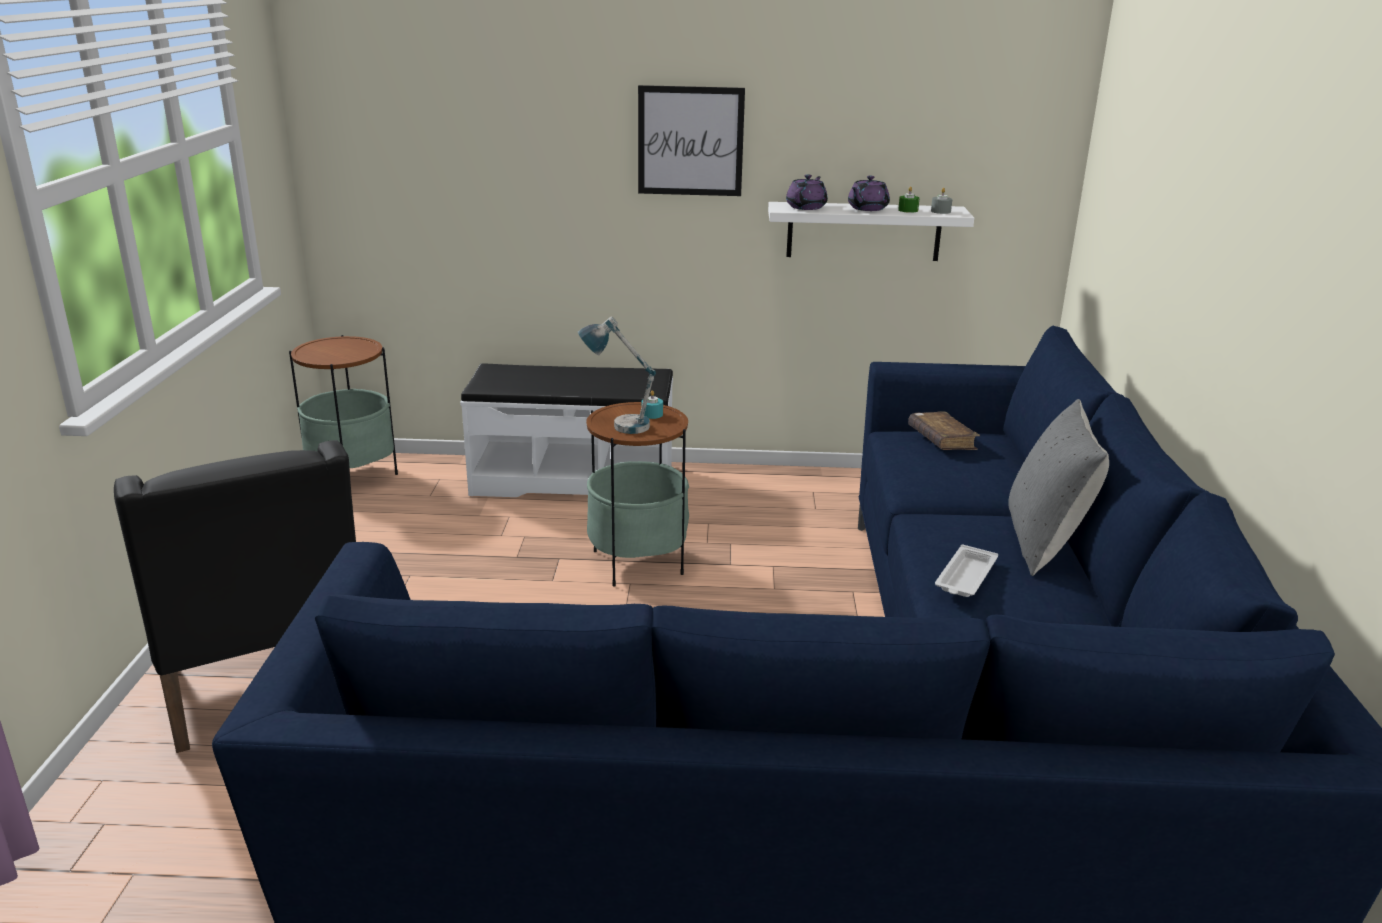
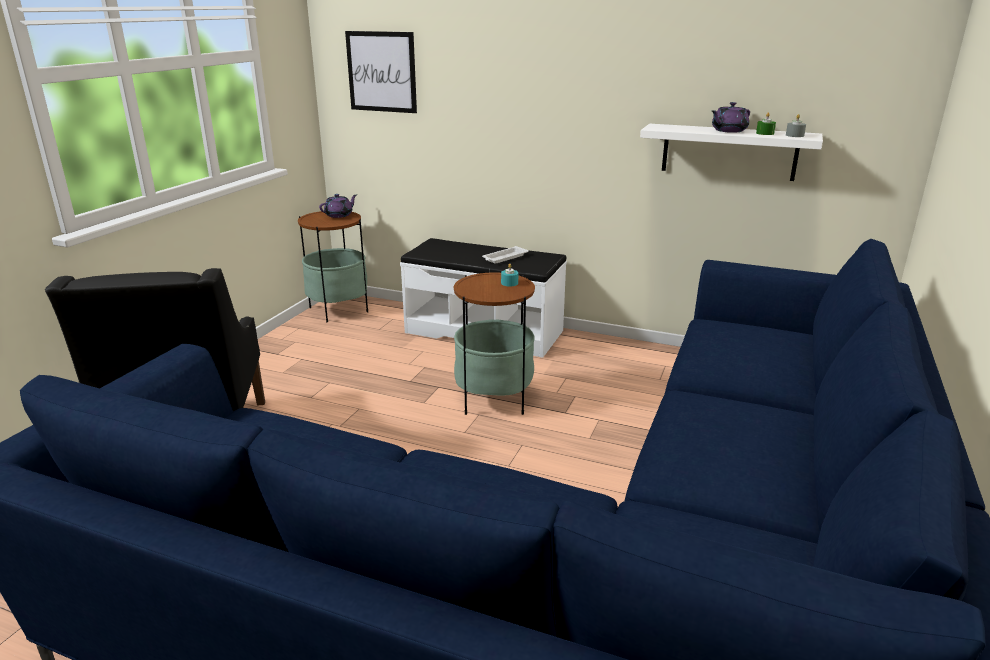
camera: 20 degrees right, 0 degrees up
table lamp [578,317,656,434] -> none
picture [638,85,745,196] -> picture moved to [345,31,417,113]
purple teapot [786,174,828,210] -> purple teapot moved to [319,194,357,218]
brown book [908,412,980,450] -> none
white tray [935,544,998,597] -> white tray moved to [482,246,528,264]
grey pillow [1008,399,1109,576] -> none

